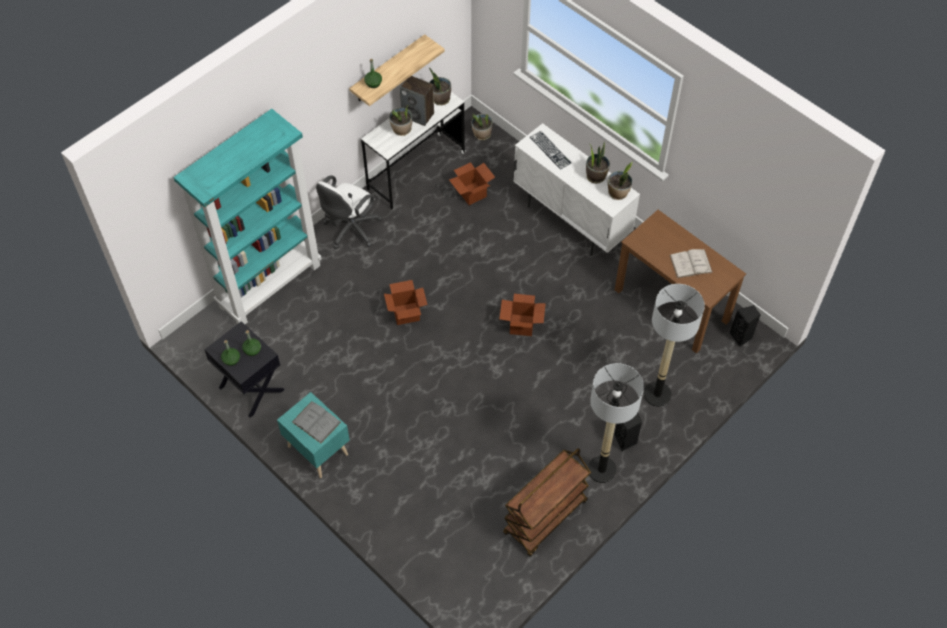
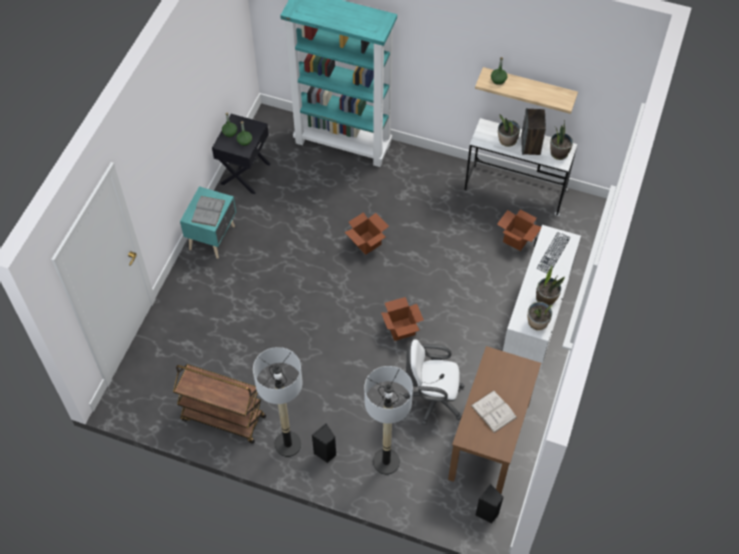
camera: 65 degrees right, 0 degrees up
white office chair [316,175,382,249] -> white office chair moved to [404,339,464,425]
potted plant [471,114,493,140] -> none

